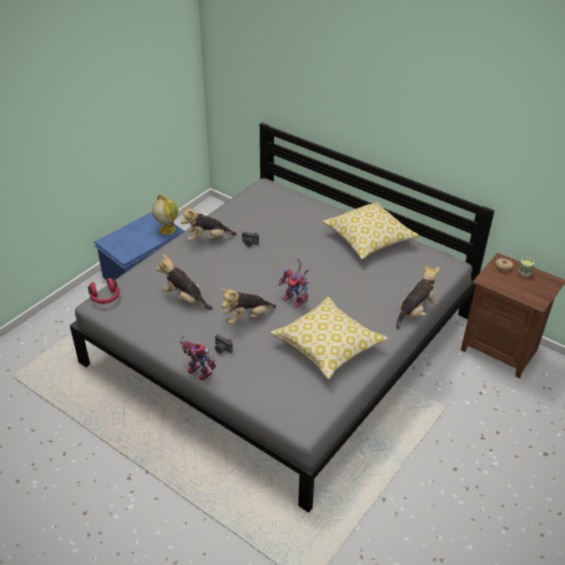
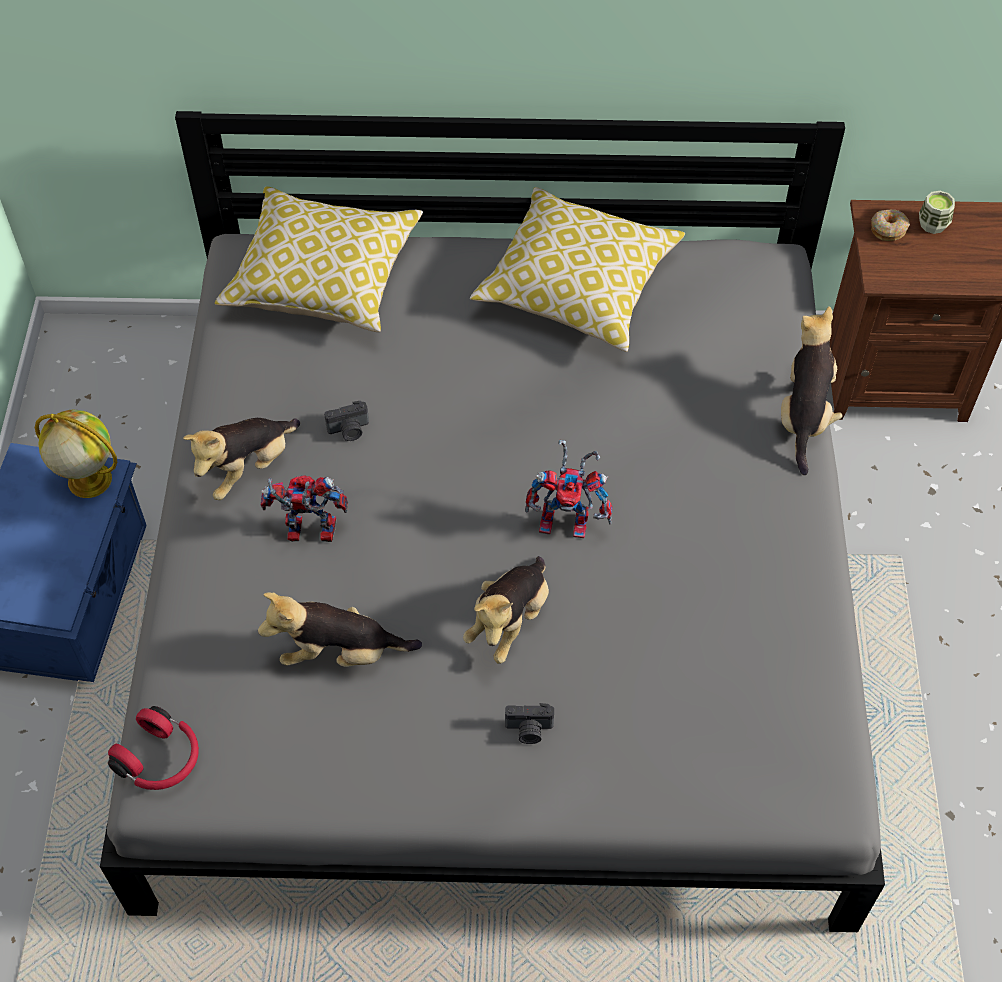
camera: 35 degrees left, 15 degrees up
toy robot [180,335,216,381] -> toy robot moved to [261,475,348,542]
pillow [270,297,388,379] -> pillow moved to [215,186,423,332]

